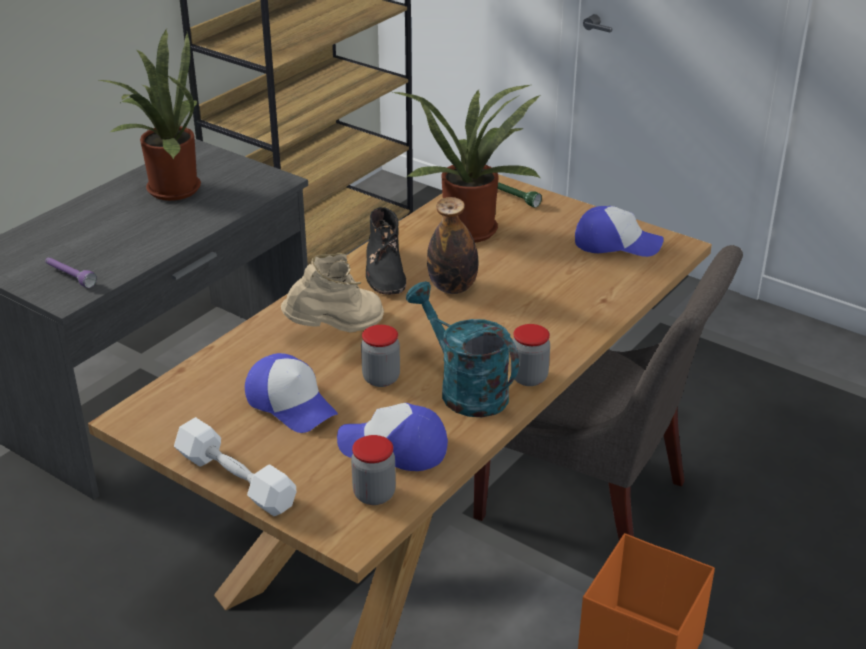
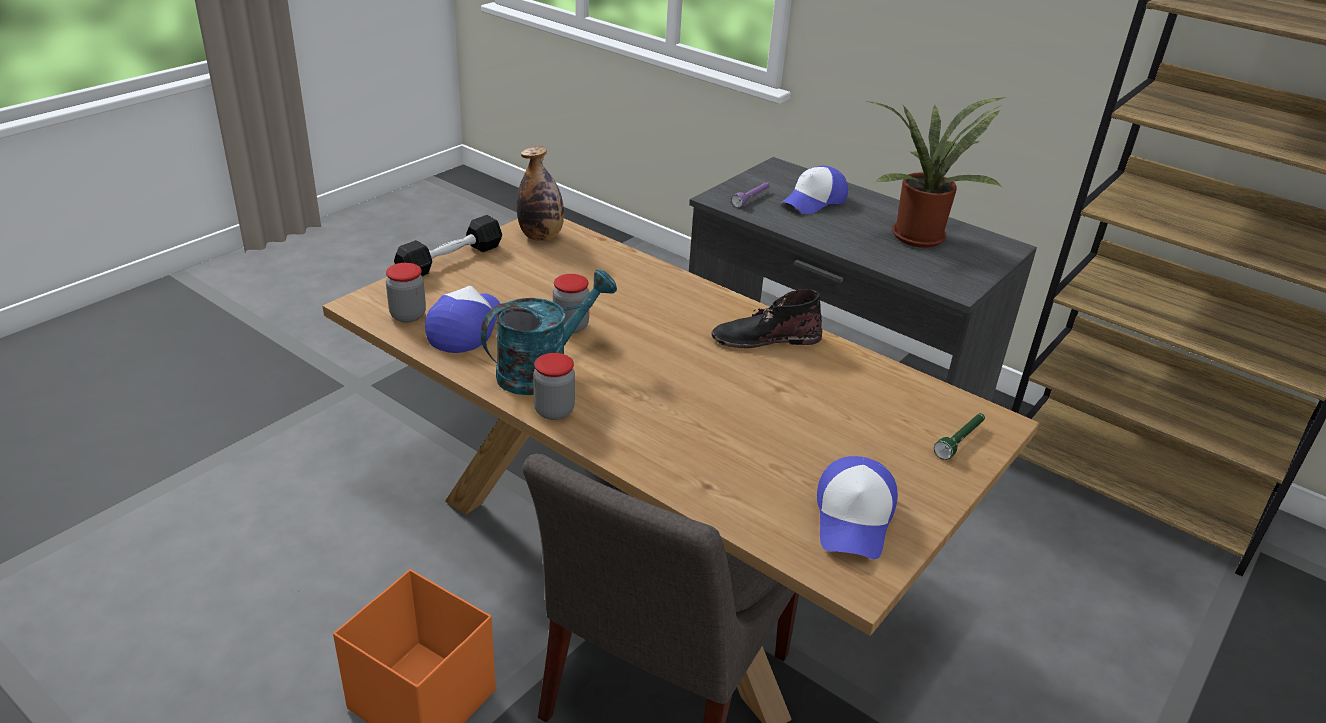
camera: 90 degrees right, 0 degrees up
white dumbbell [174,417,296,516] -> black dumbbell [394,215,502,276]
cap [245,353,338,433] -> cap moved to [781,166,848,214]
beige boot [281,253,384,333] -> none
potted plant [393,85,542,243] -> none
bottle [427,197,478,294] -> bottle moved to [517,146,564,241]

